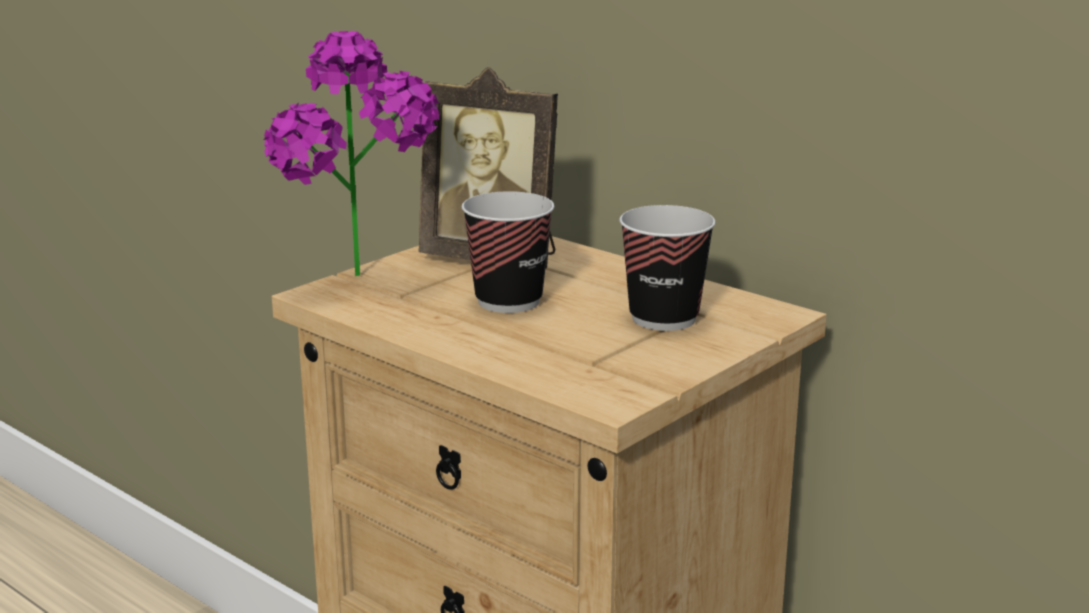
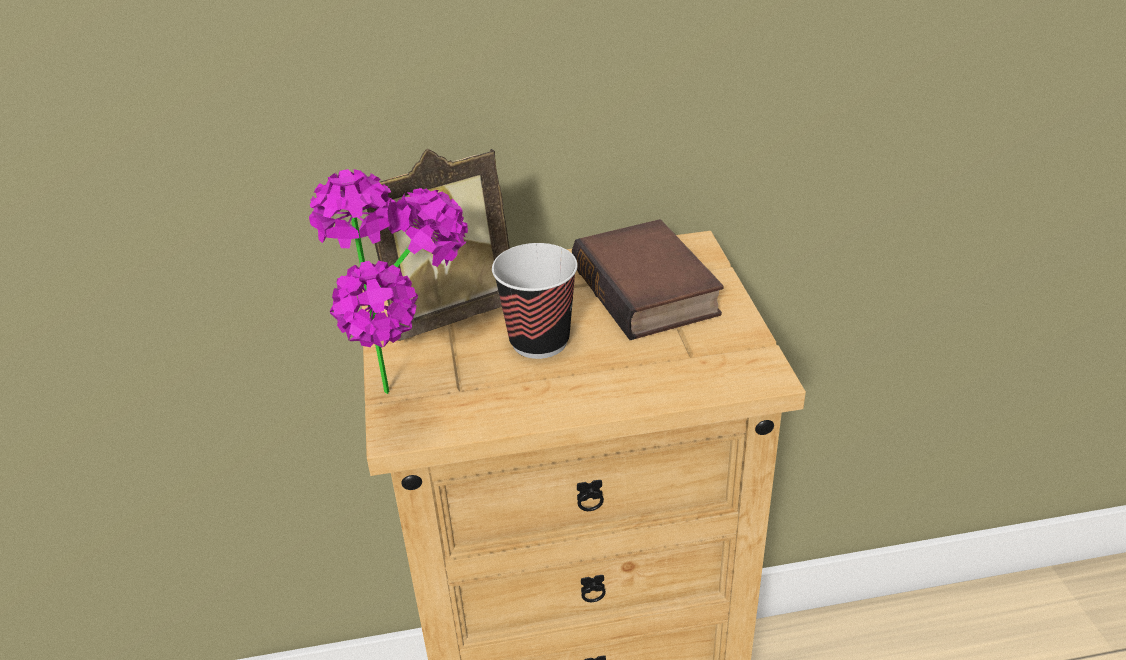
camera: 50 degrees left, 15 degrees up
cup [619,205,716,331] -> book [572,219,724,340]

